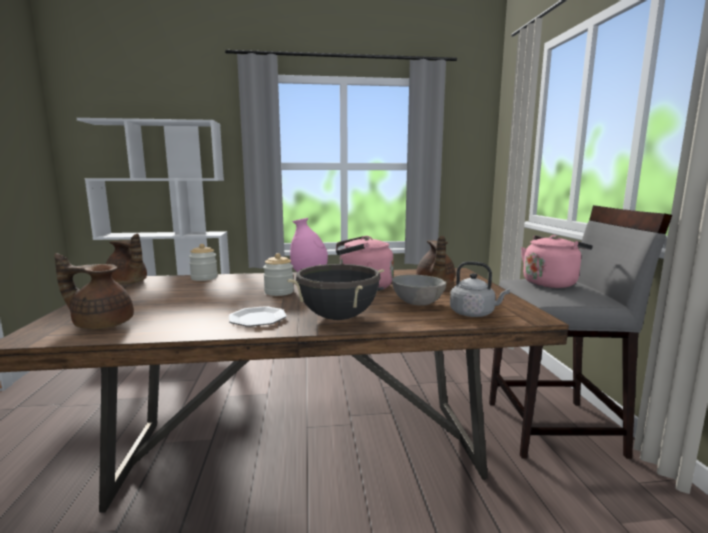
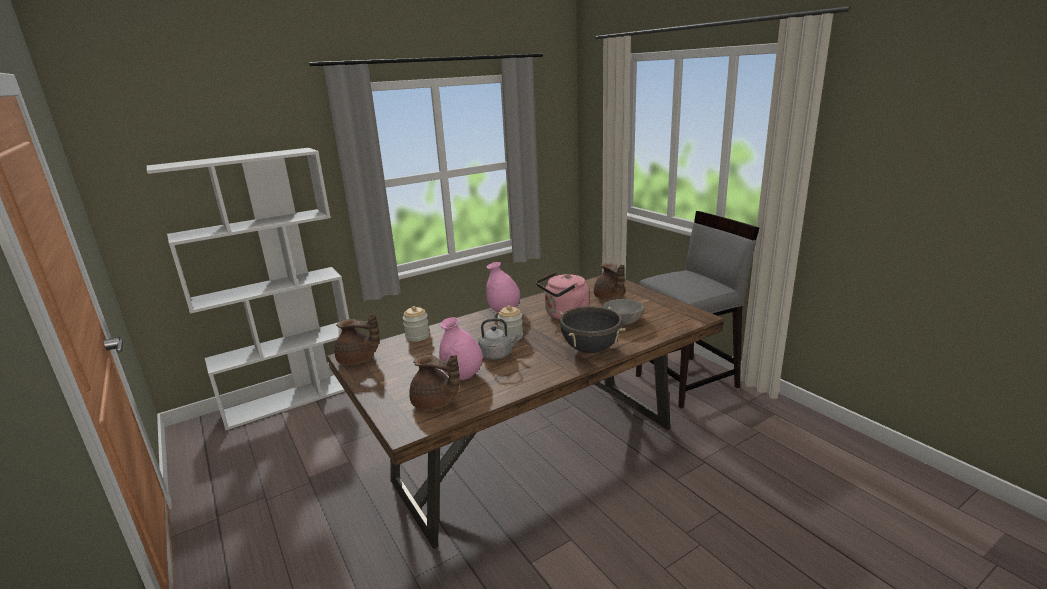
camera: 25 degrees left, 10 degrees up
brown teapot [54,253,134,329] -> brown teapot turned 135 degrees counterclockwise [409,355,460,410]
plate [229,306,287,327] -> none
grey kettle [450,261,510,317] -> grey kettle moved to [478,318,521,360]
pink kettle [521,235,593,288] -> none
none -> pink vase [439,317,483,380]

